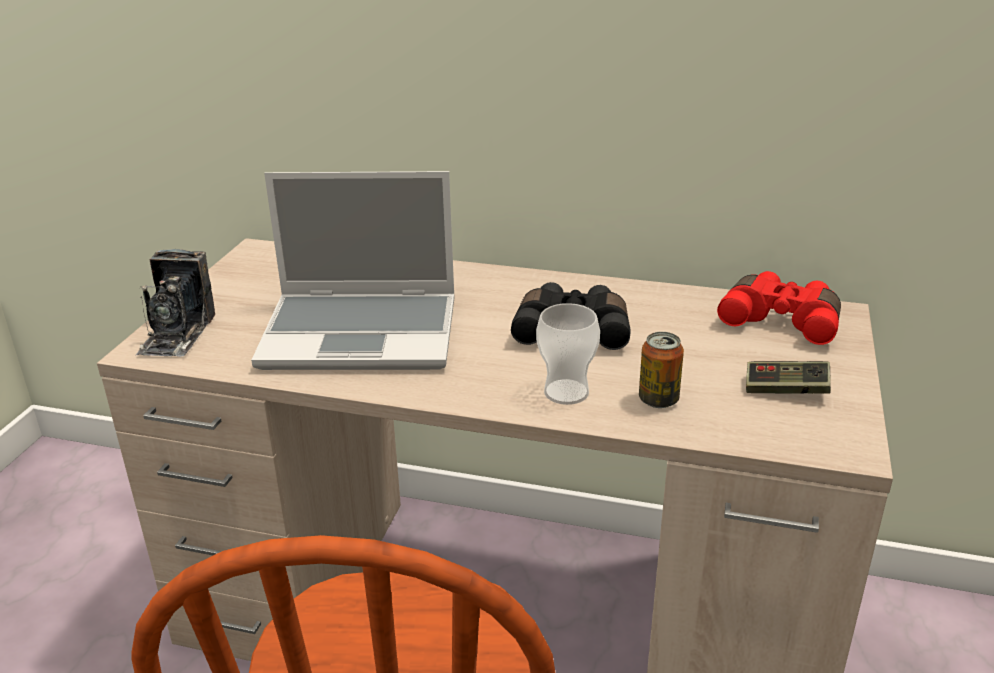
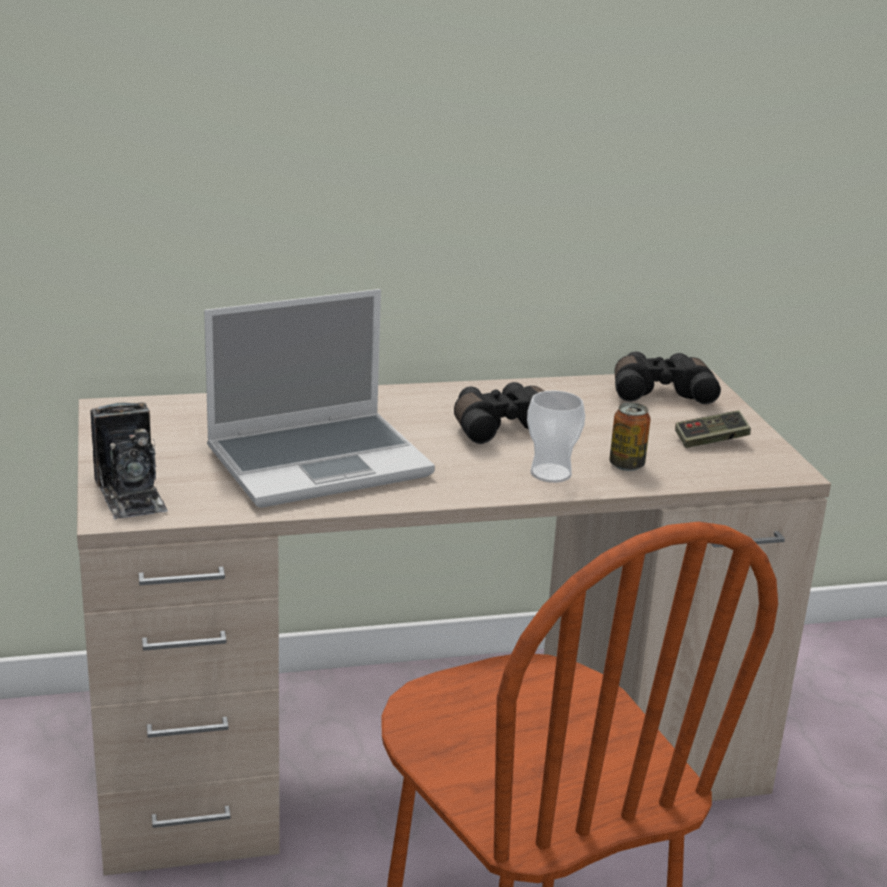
camera: 30 degrees left, 5 degrees down
red binoculars [717,271,841,345] -> black binoculars [615,351,721,404]

